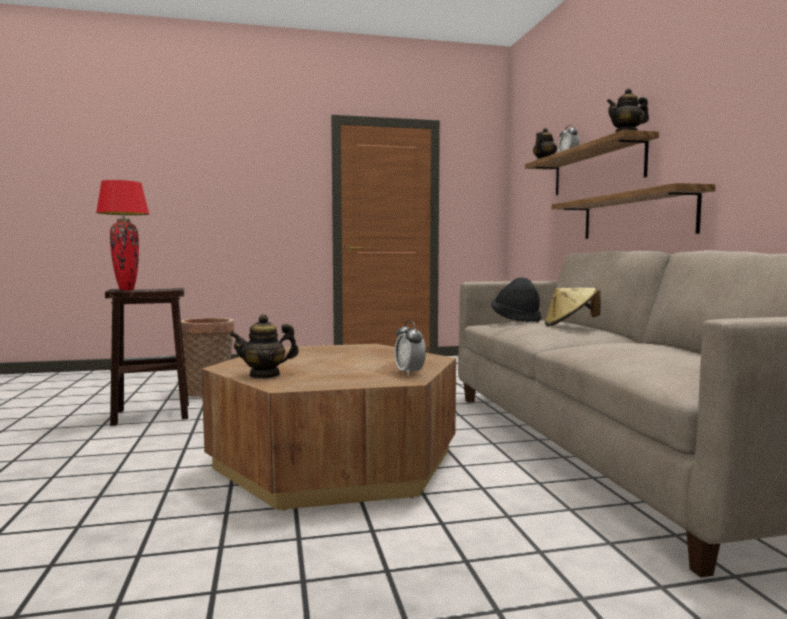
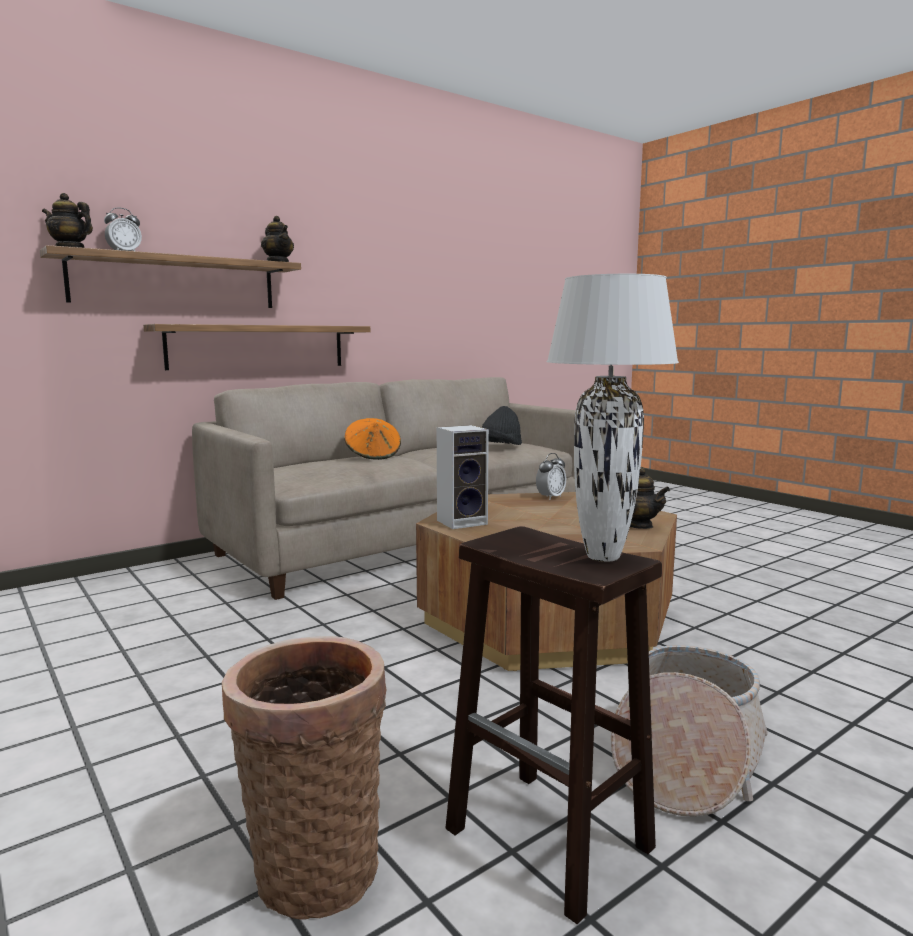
camera: 115 degrees left, 5 degrees up
red table lamp [96,180,149,291] -> white table lamp [547,274,679,562]
black hat [491,277,542,322] -> black hat moved to [482,406,522,445]
beige hat [545,288,601,326] -> orange hat [344,418,401,460]
none -> speaker [437,425,489,529]
none -> basket [611,645,768,817]

